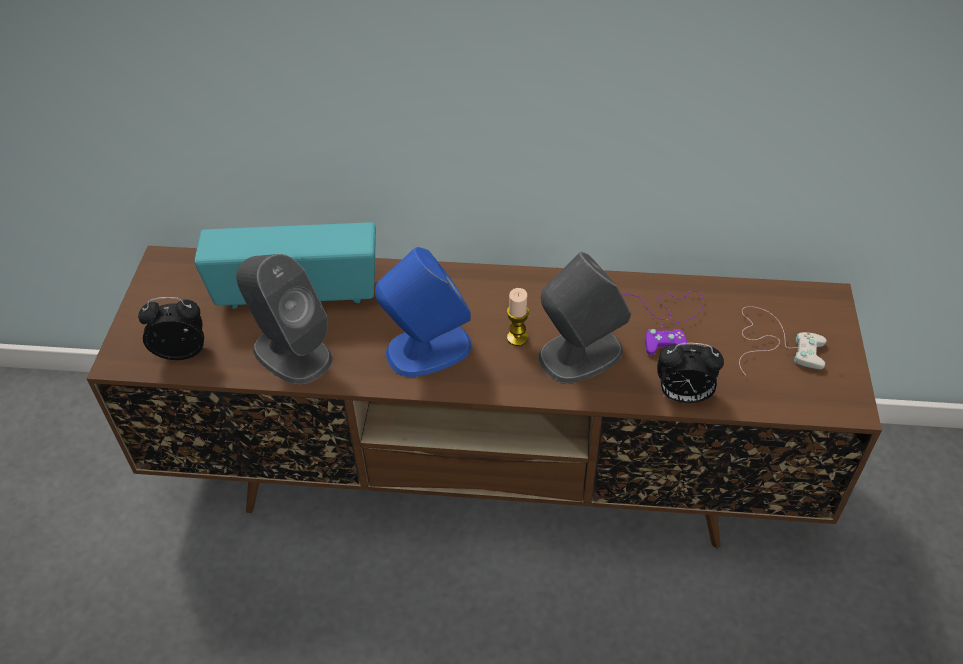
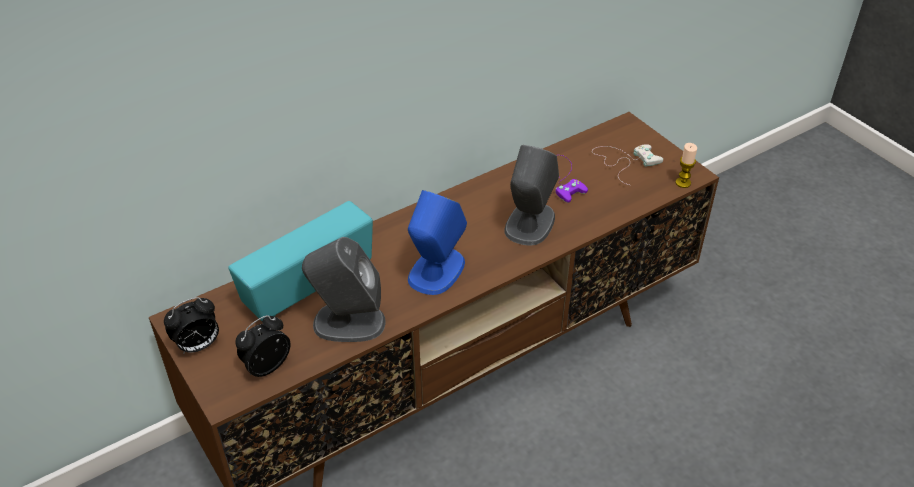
camera: 40 degrees left, 5 degrees down
candle [507,288,529,346] -> candle moved to [676,143,697,188]
alarm clock [657,343,724,403] -> alarm clock moved to [164,297,219,355]

